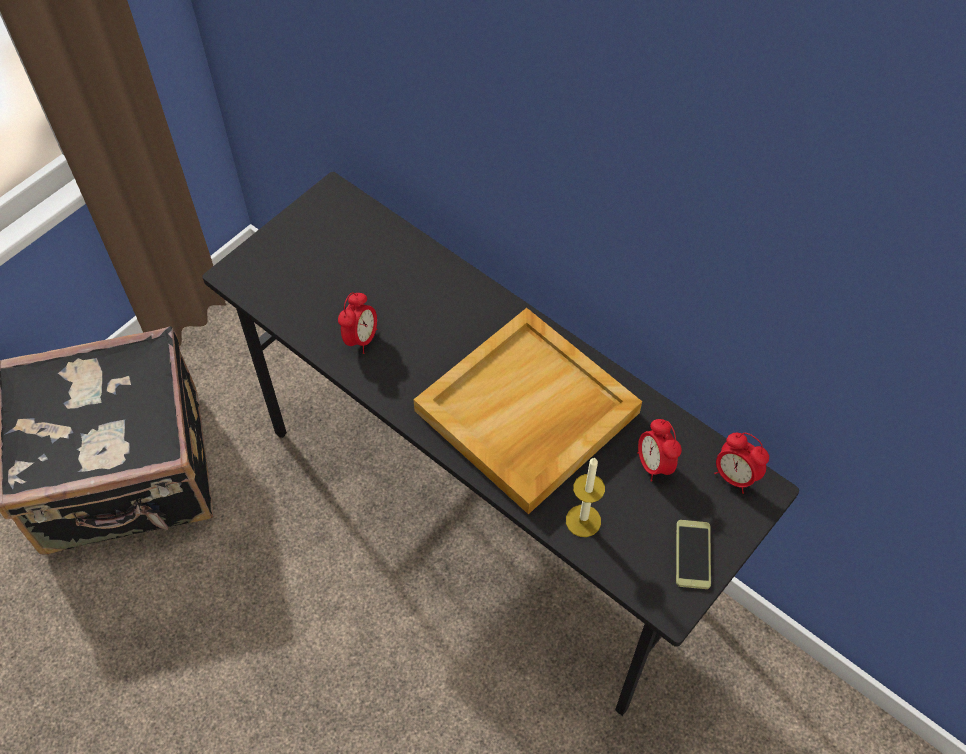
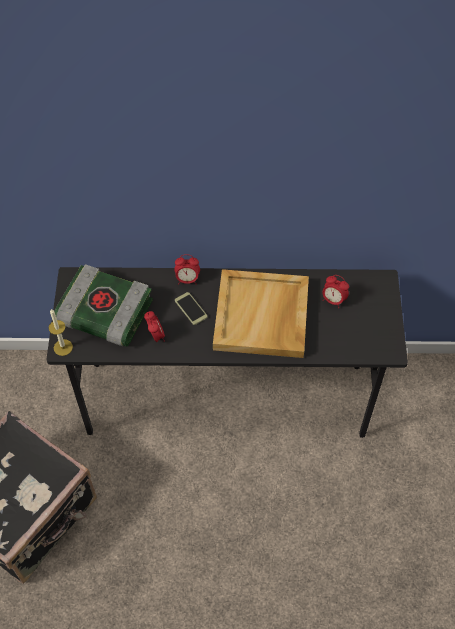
camera: 40 degrees left, 0 degrees up
candle [566,457,605,537] -> candle moved to [49,309,73,356]
phone [676,520,711,589] -> phone moved to [175,292,207,325]
alarm clock [714,433,769,494] -> alarm clock moved to [174,254,200,284]
none -> book [54,264,153,347]

